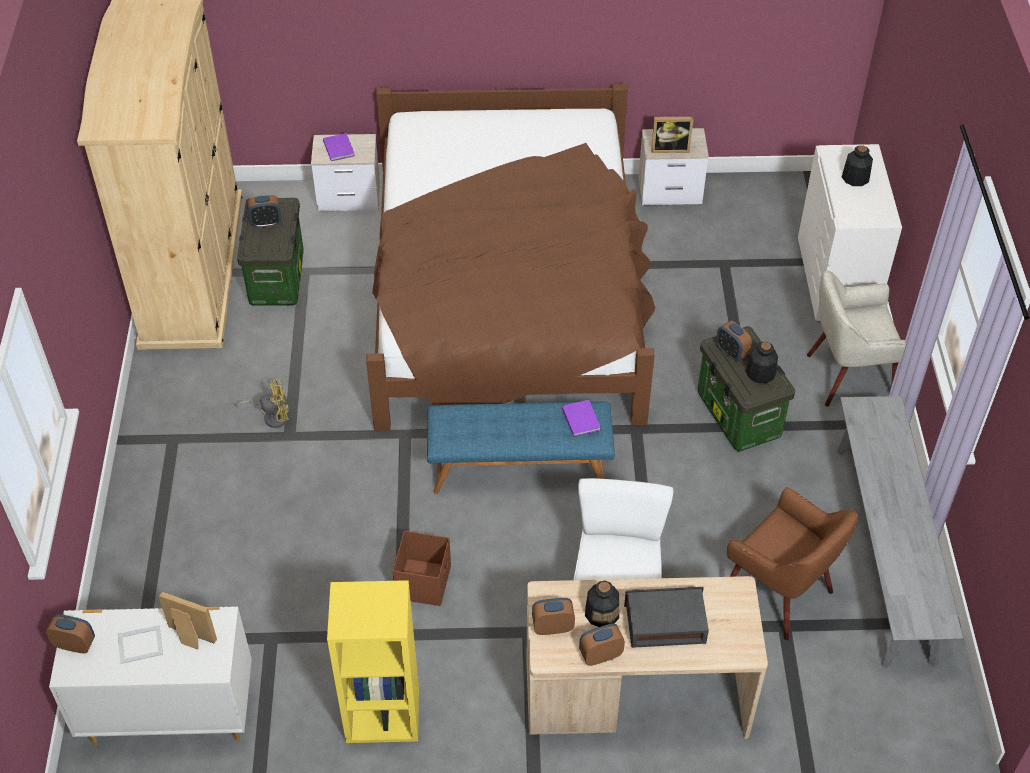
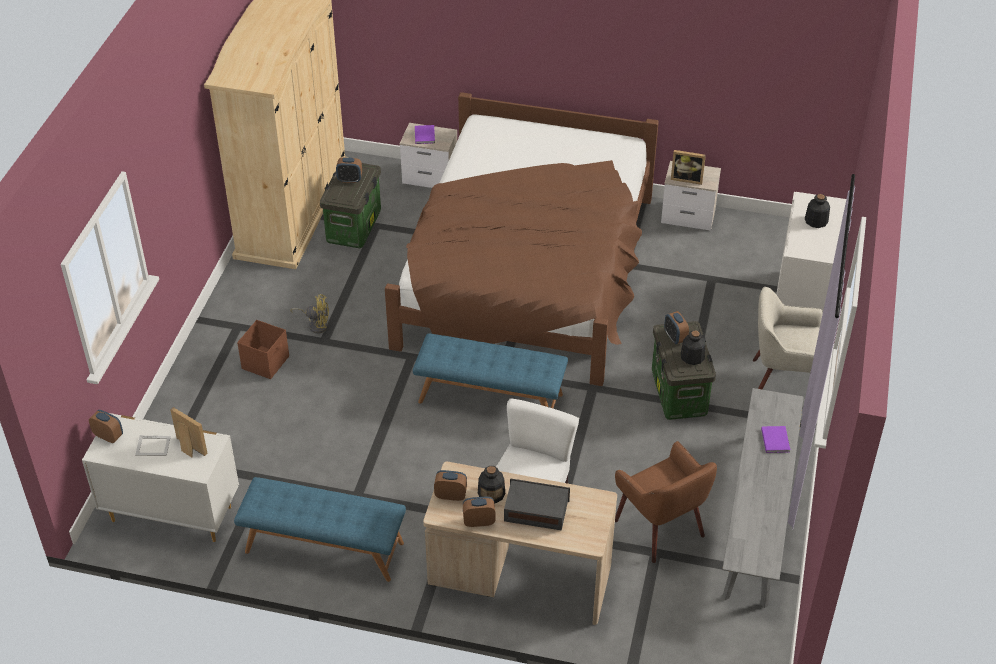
camera: 15 degrees right, 5 degrees down
yellow bookcase [327,580,419,743] -> blue bench [234,477,406,582]
brown storage box [393,531,451,606] -> brown storage box moved to [237,320,289,379]
purple book [562,400,601,437] -> purple book moved to [761,426,790,453]

